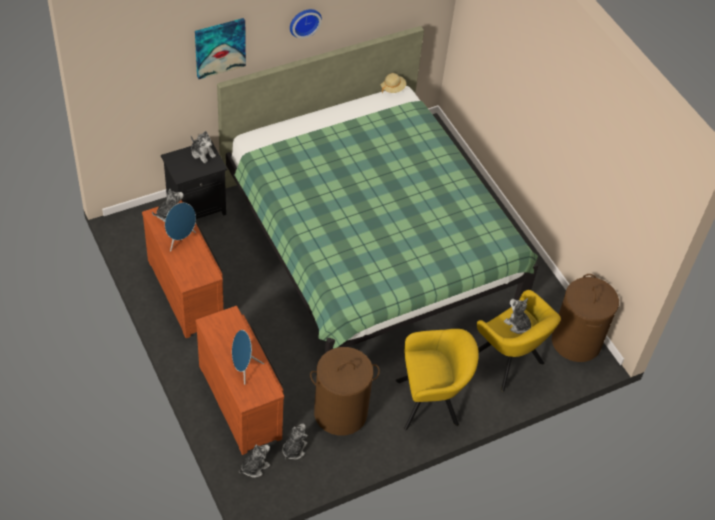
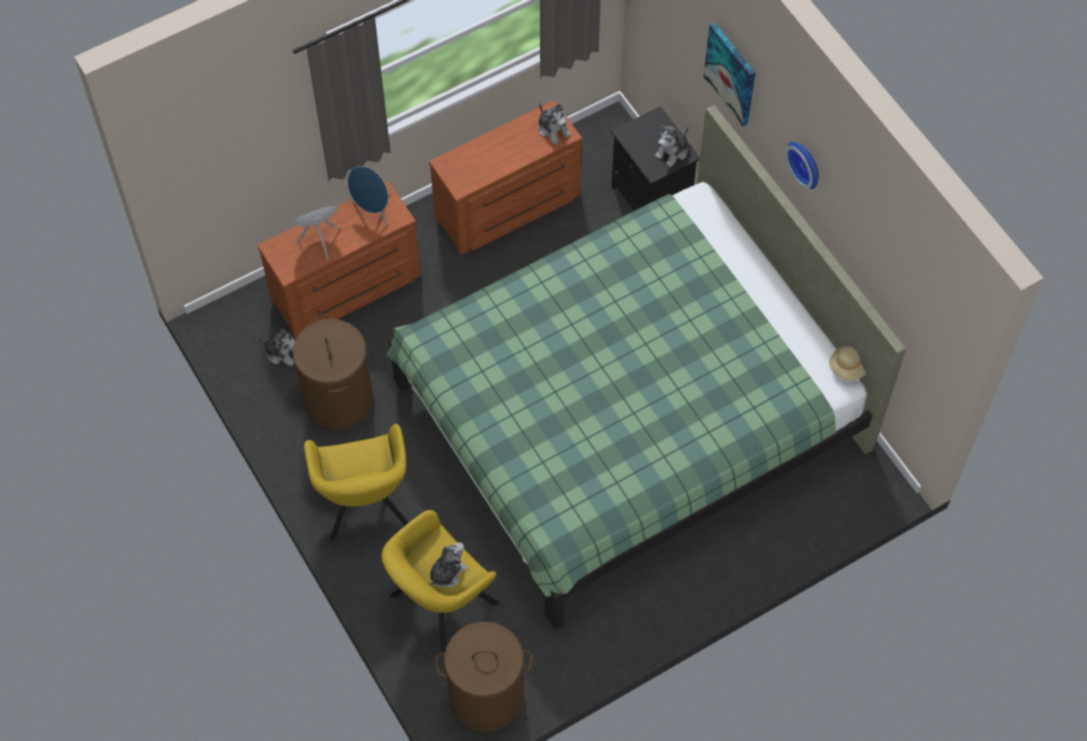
camera: 90 degrees right, 10 degrees up
blue speaker [165,203,196,252] -> blue speaker moved to [348,166,389,225]
plush toy [239,445,270,478] -> none

